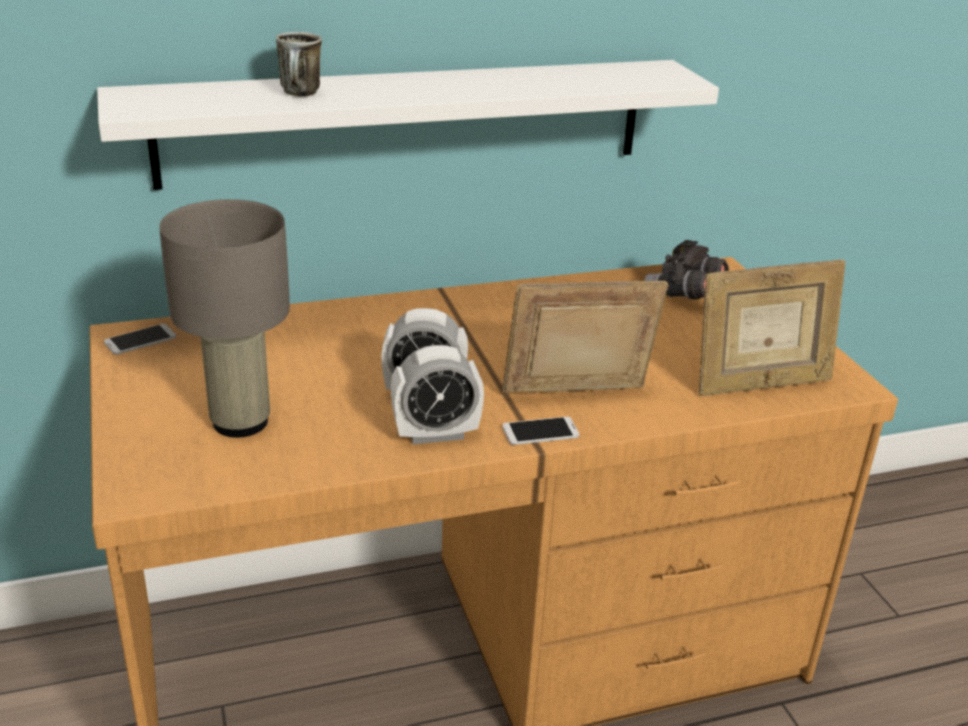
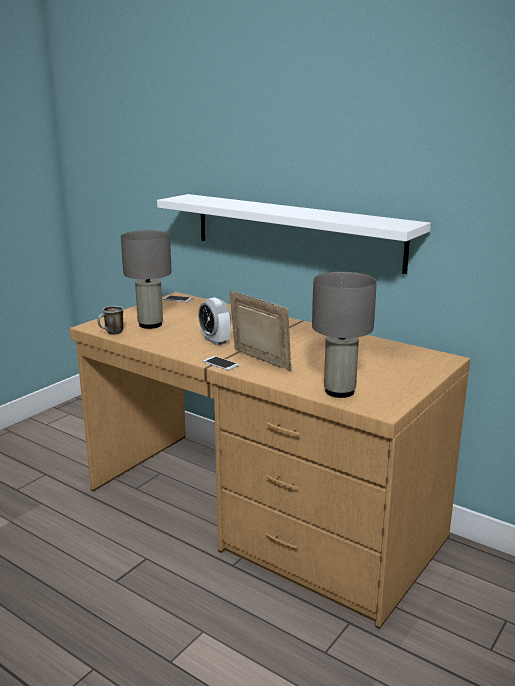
camera: 55 degrees right, 10 degrees down
mug [276,32,322,96] -> mug moved to [97,306,124,335]
alarm clock [390,345,484,444] -> none
grey binoculars [644,240,729,299] -> none
picture frame [699,259,845,396] -> grey table lamp [312,272,377,398]

